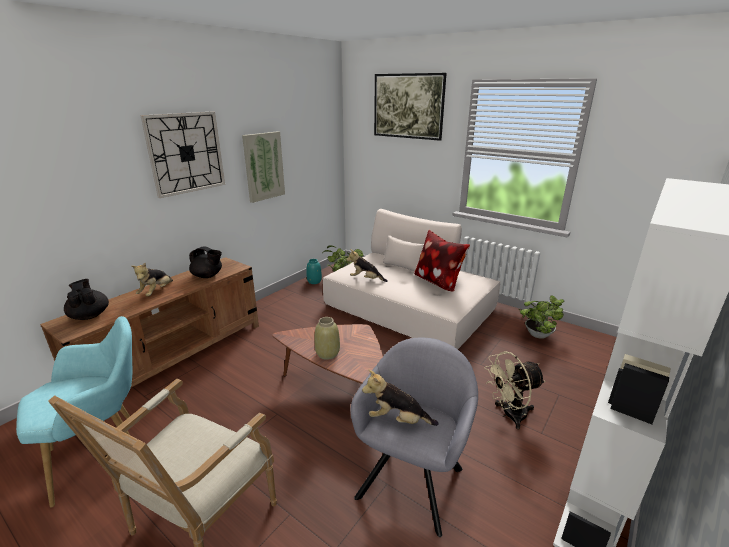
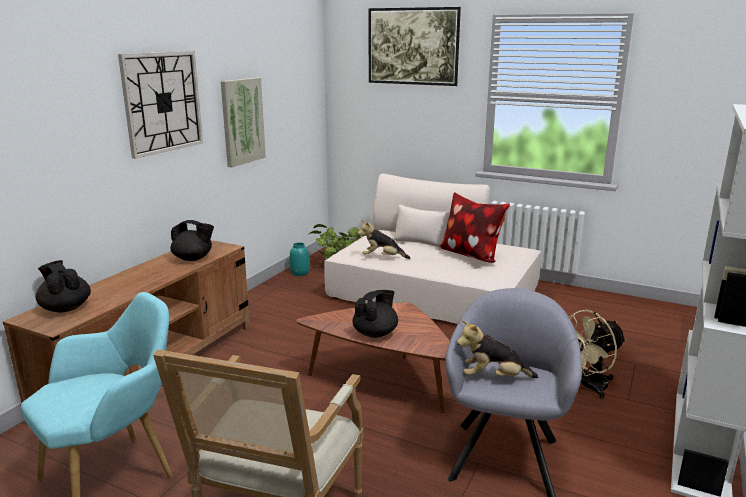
camera: 10 degrees left, 5 degrees down
plush toy [131,263,173,297] -> none
beige vase [315,317,340,360] -> black teapot [353,290,398,338]
potted plant [519,295,564,339] -> none

